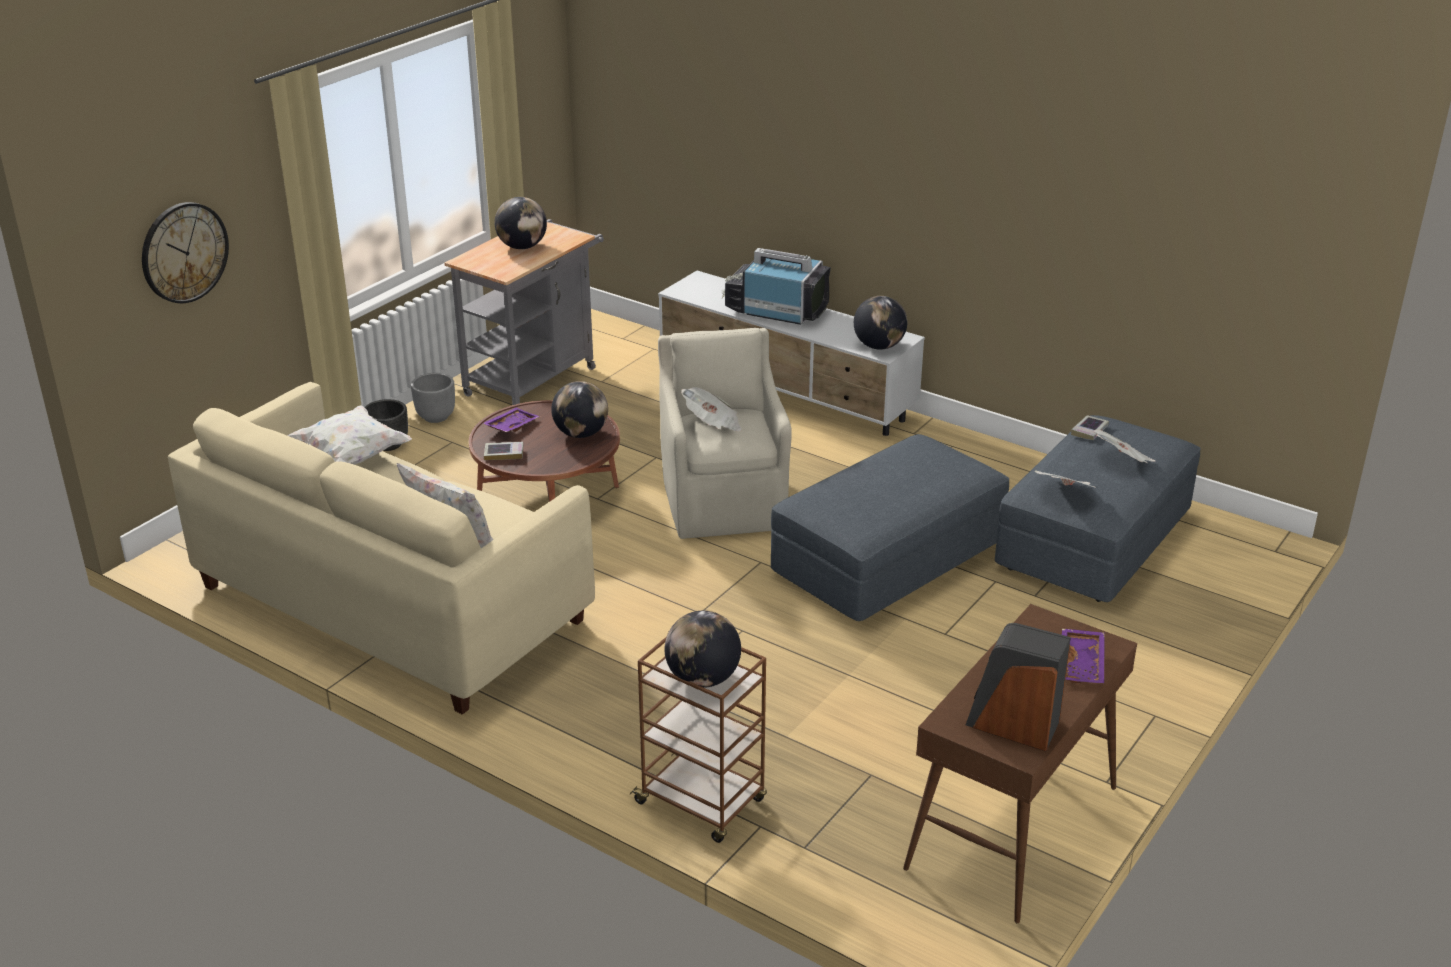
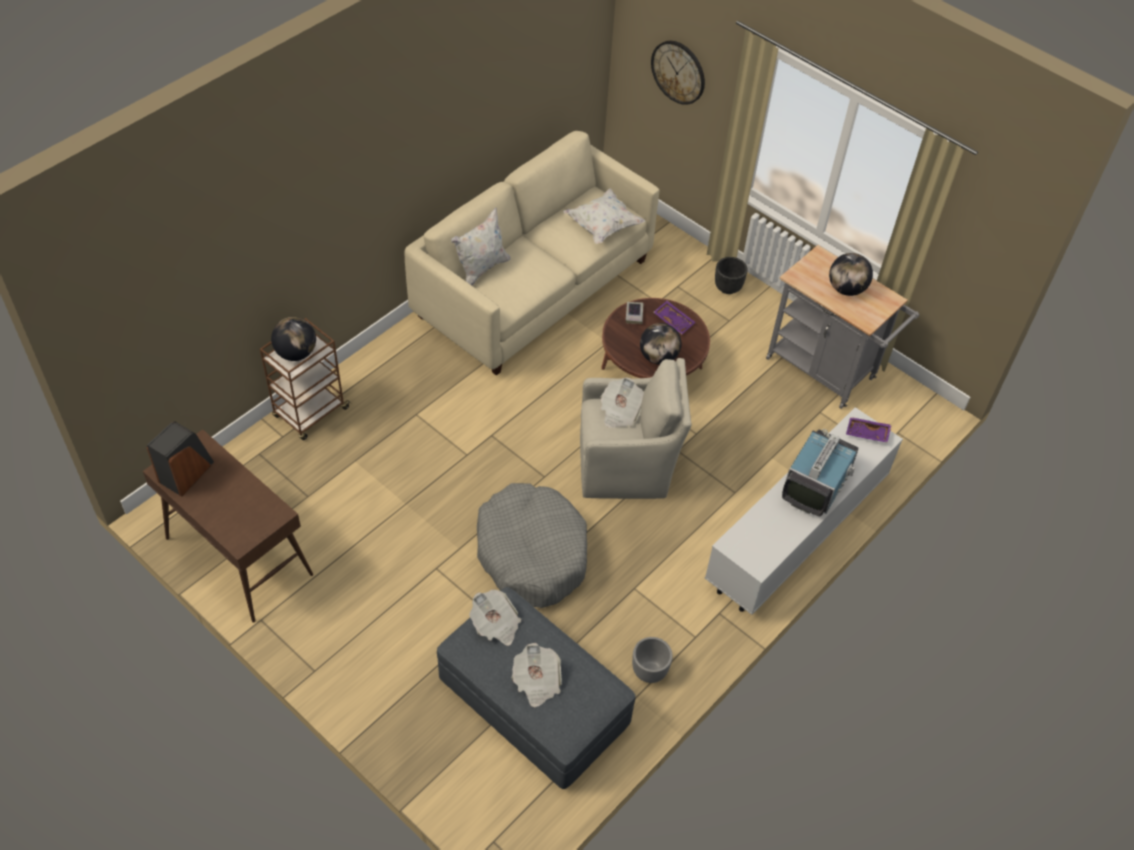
camera: 95 degrees right, 20 degrees up
grey planter [411,373,455,423] -> grey planter moved to [632,637,673,683]
grey ottoman [771,434,1009,621] -> grey dog bed [477,483,587,608]
globe [854,296,907,350] -> none
purple tray [1062,629,1105,683] -> purple tray moved to [846,417,891,443]
book [1071,415,1109,440] -> none

